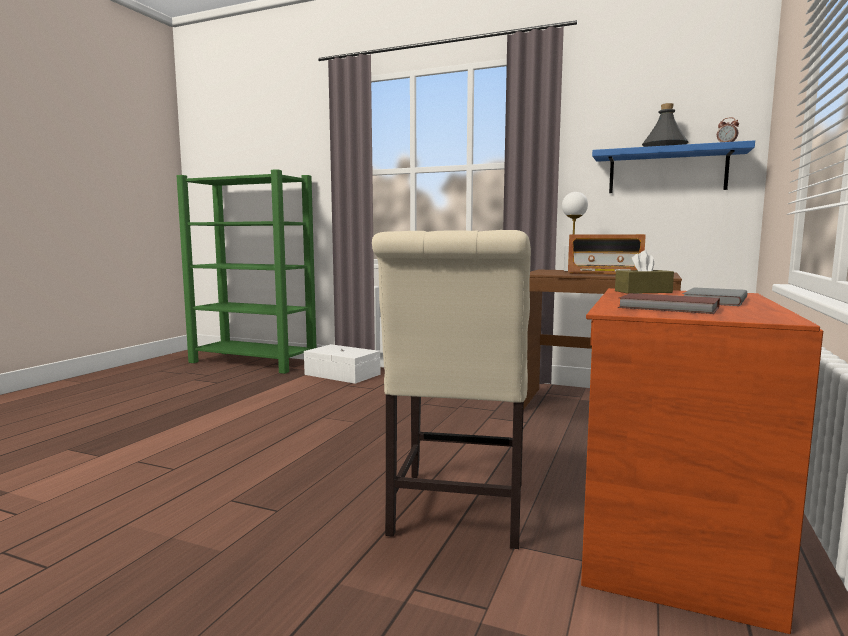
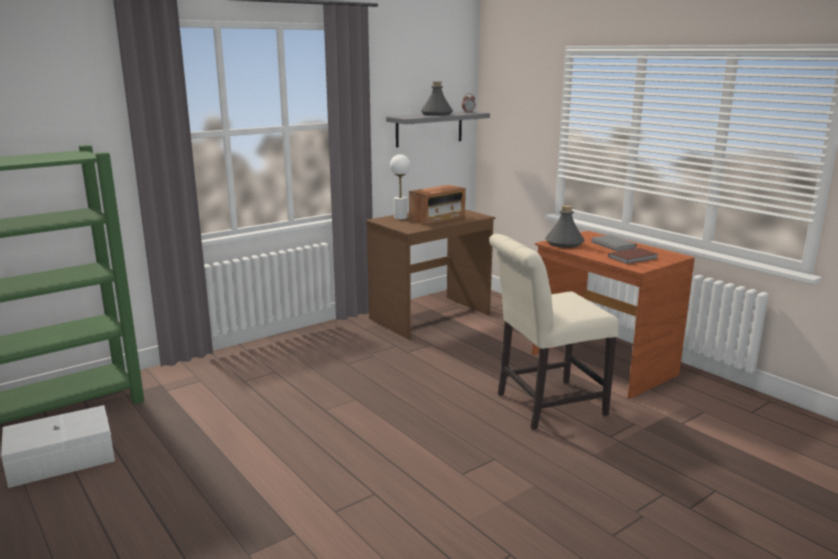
camera: 60 degrees left, 10 degrees up
white storage box [304,344,381,384] -> white storage box moved to [1,405,115,488]
beige chair [372,230,531,549] -> beige chair turned 120 degrees clockwise [489,234,619,430]
blue shelf [592,140,755,193] -> grey shelf [386,111,490,147]
brown tissue box [615,250,674,294] -> grey bottle [545,205,585,248]

